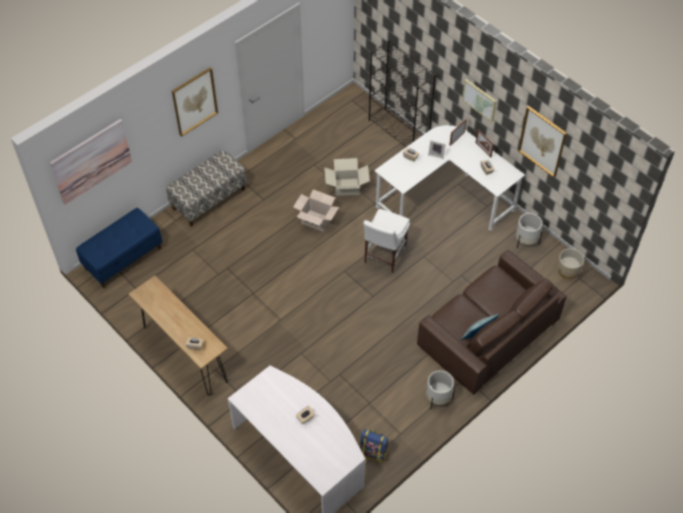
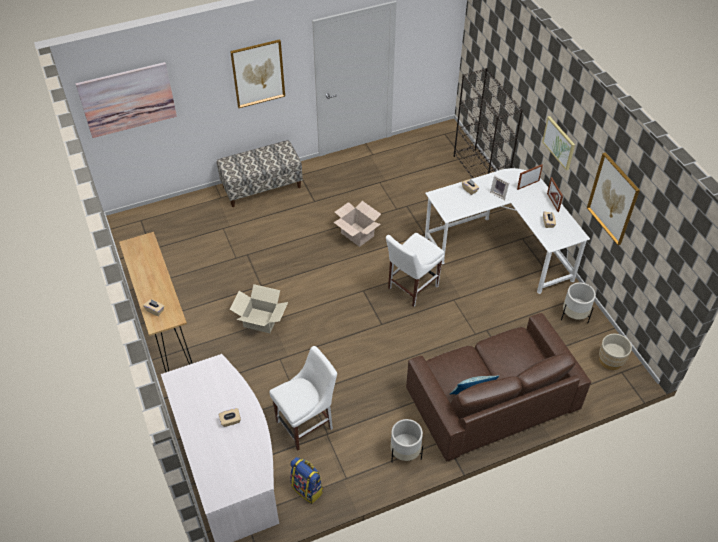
camera: 20 degrees right, 5 degrees down
blue bench [76,208,162,288] -> none
cardboard box [324,158,370,196] -> cardboard box moved to [230,284,288,333]
none -> white chair [269,346,337,451]

